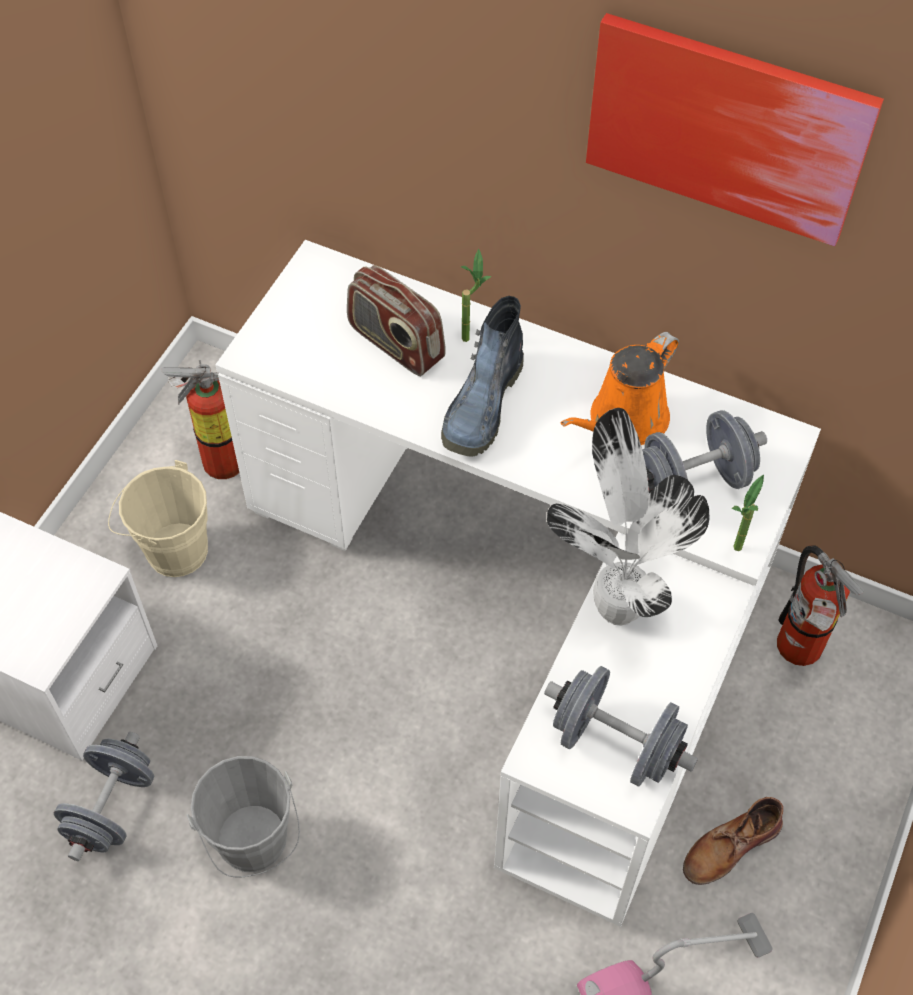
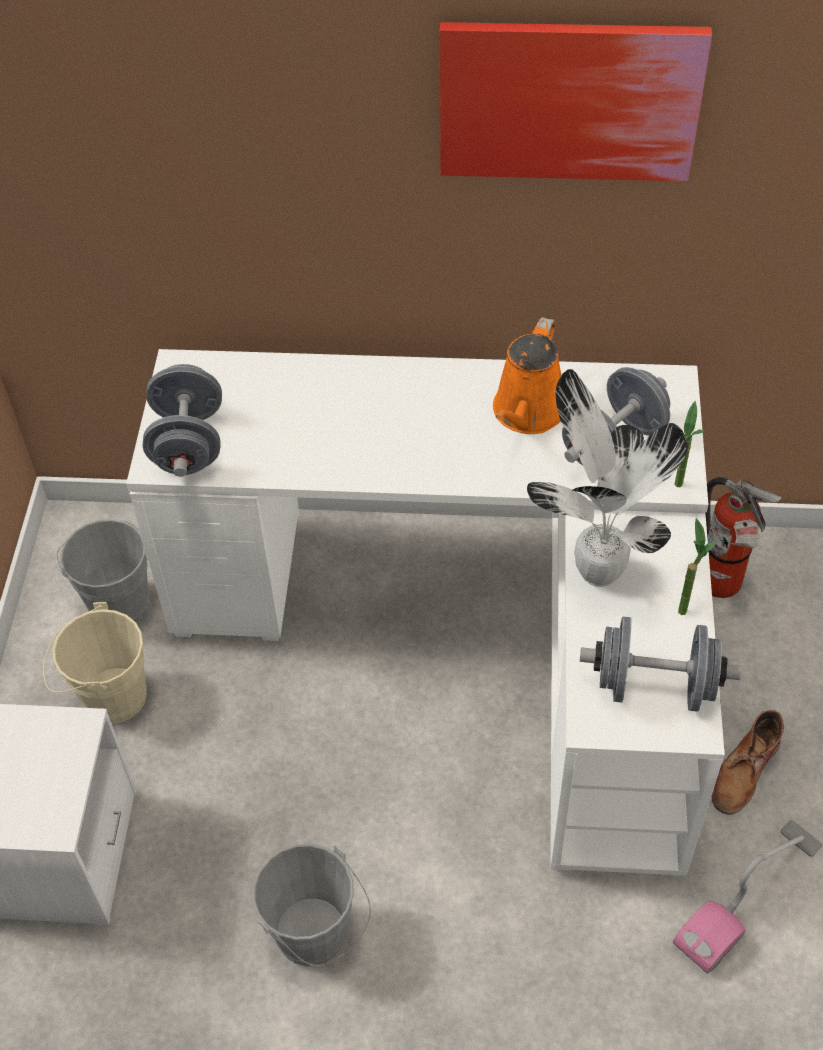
camera: 20 degrees left, 5 degrees down
grey dumbbell [54,732,154,861] -> grey dumbbell moved to [143,364,222,477]
fire extinguisher [161,360,239,479] -> grey bucket [57,519,149,623]
radio [347,265,446,376] -> none
boot [441,296,524,456] -> none
potted plant [461,248,492,342] -> potted plant moved to [678,518,716,615]

